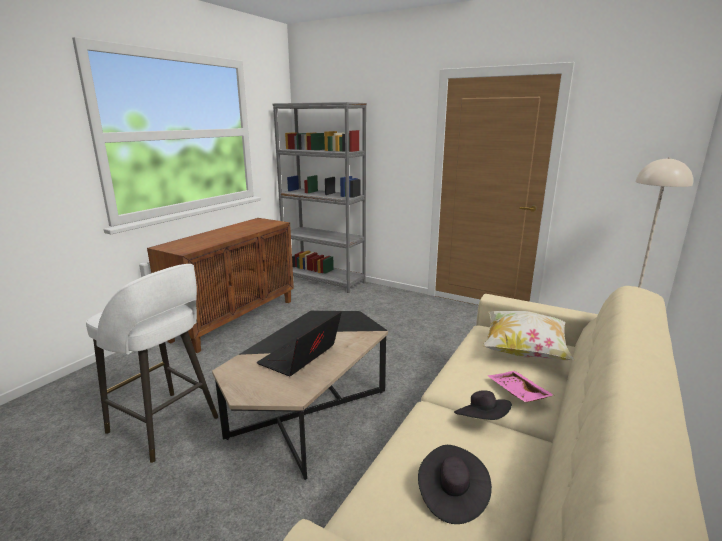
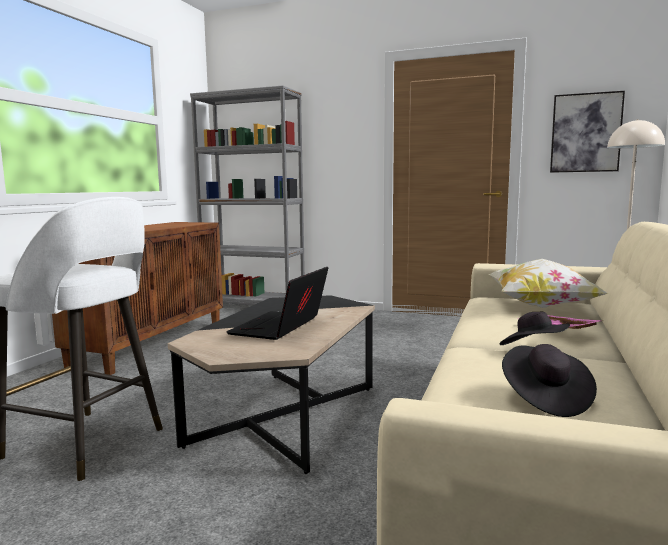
camera: 10 degrees left, 10 degrees down
none -> picture [550,91,625,173]

